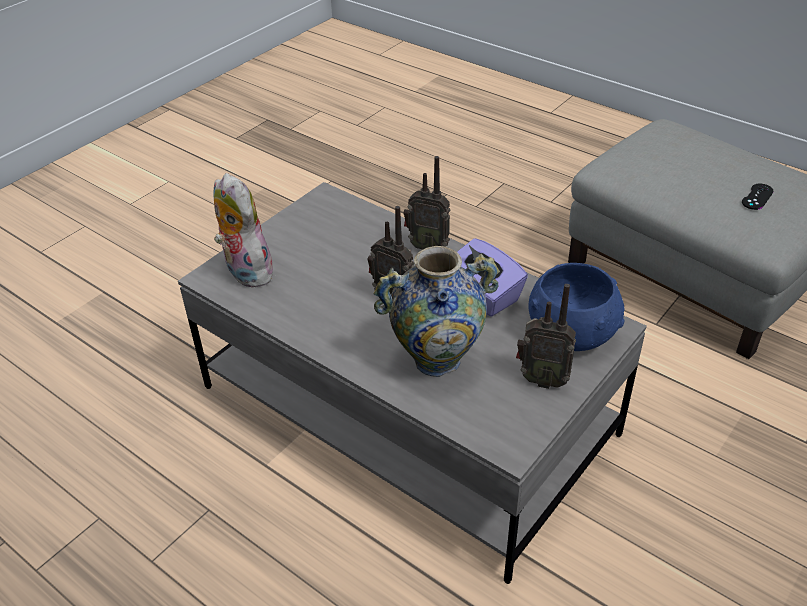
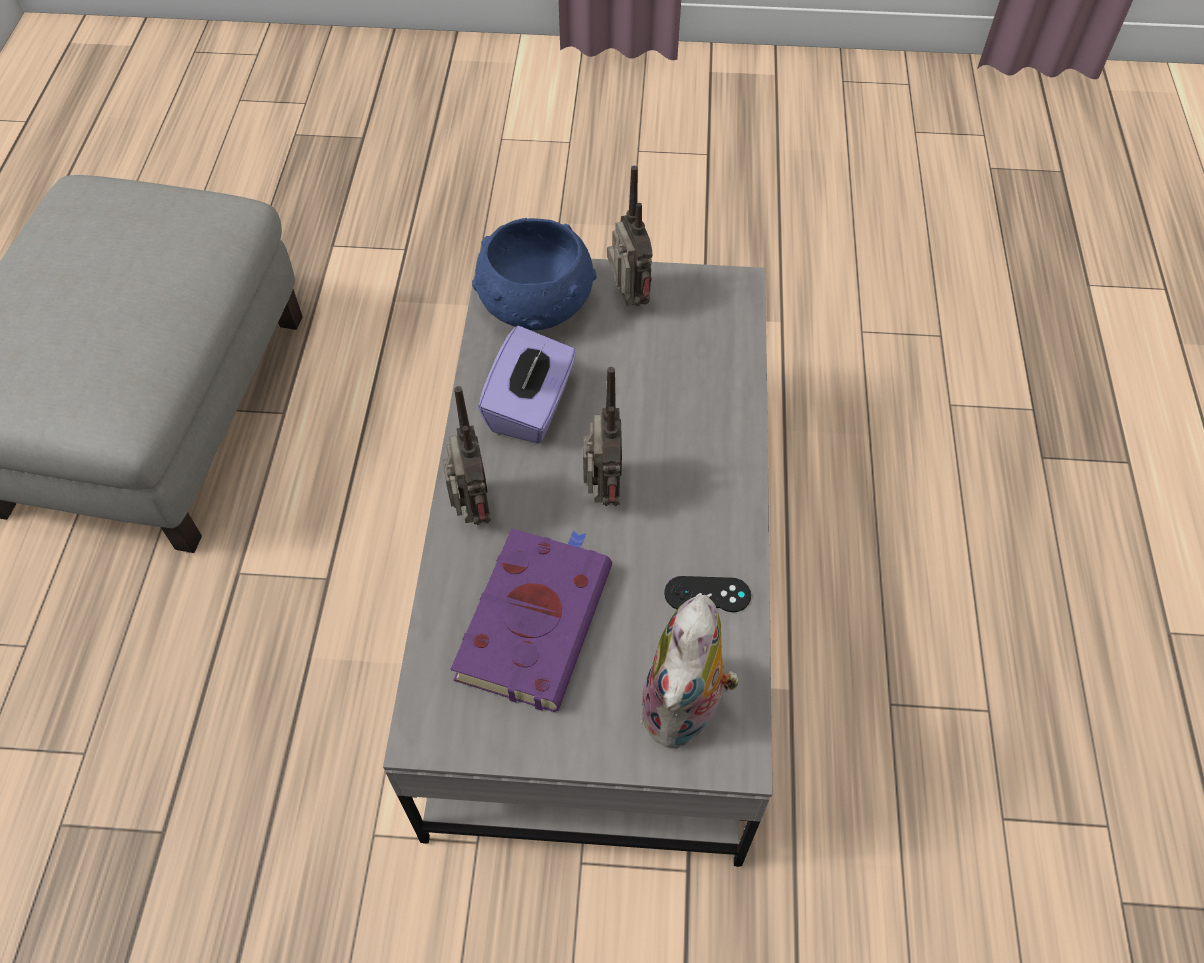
camera: 125 degrees left, 15 degrees up
vase [373,246,500,377] -> none
black game controller [742,184,774,210] -> black game controller moved to [664,576,751,612]
none -> purple book [451,528,612,712]

